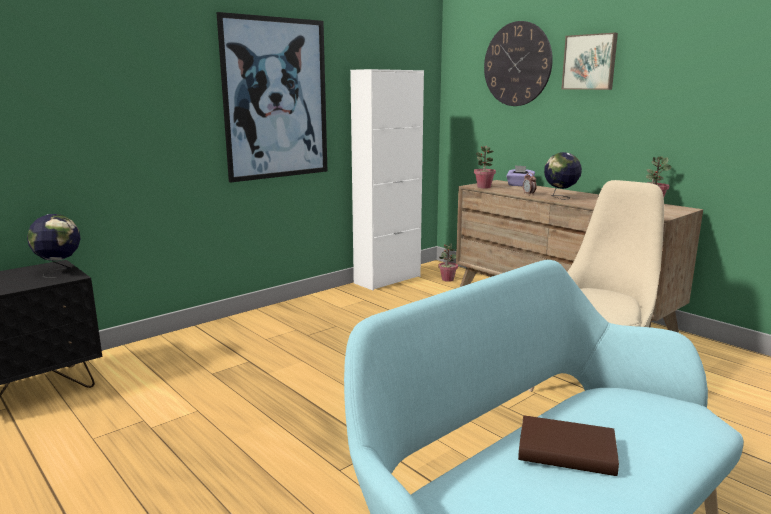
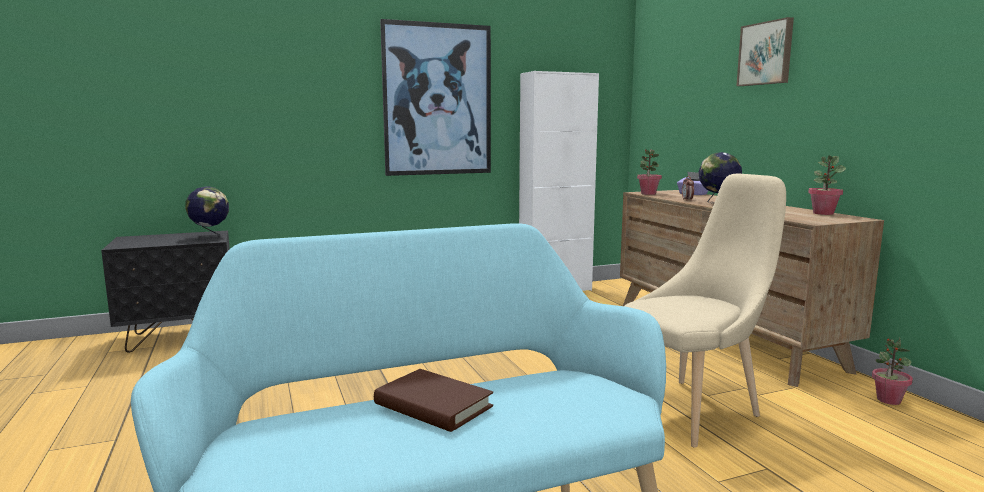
camera: 20 degrees right, 5 degrees down
potted plant [439,244,458,282] -> potted plant moved to [872,337,913,405]
wall clock [484,21,553,106] -> none

